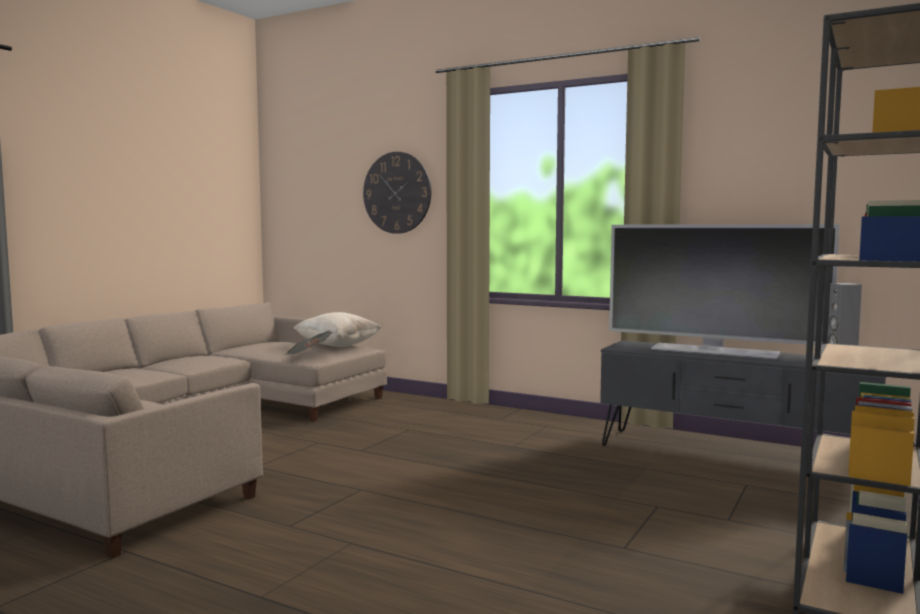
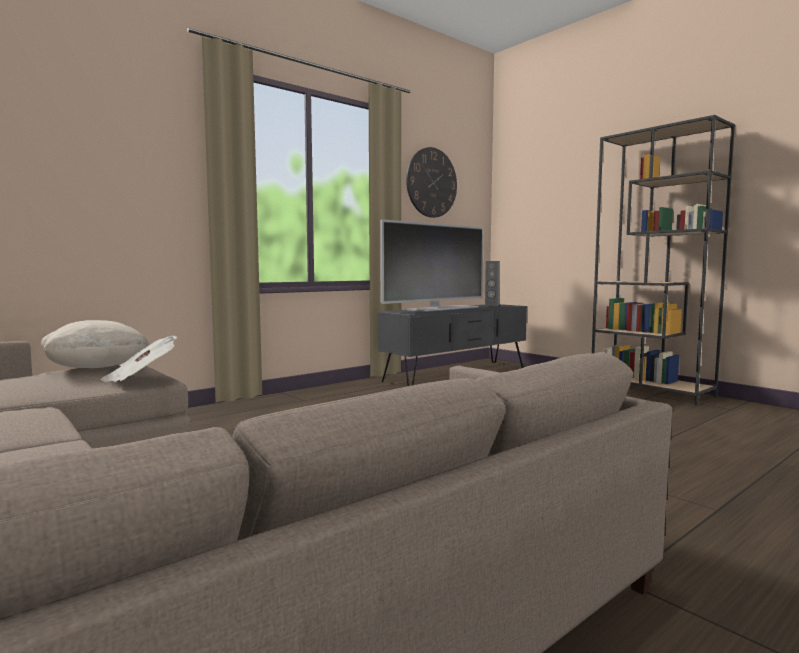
camera: 70 degrees left, 0 degrees up
wall clock [363,152,431,234] -> wall clock moved to [406,147,457,218]

